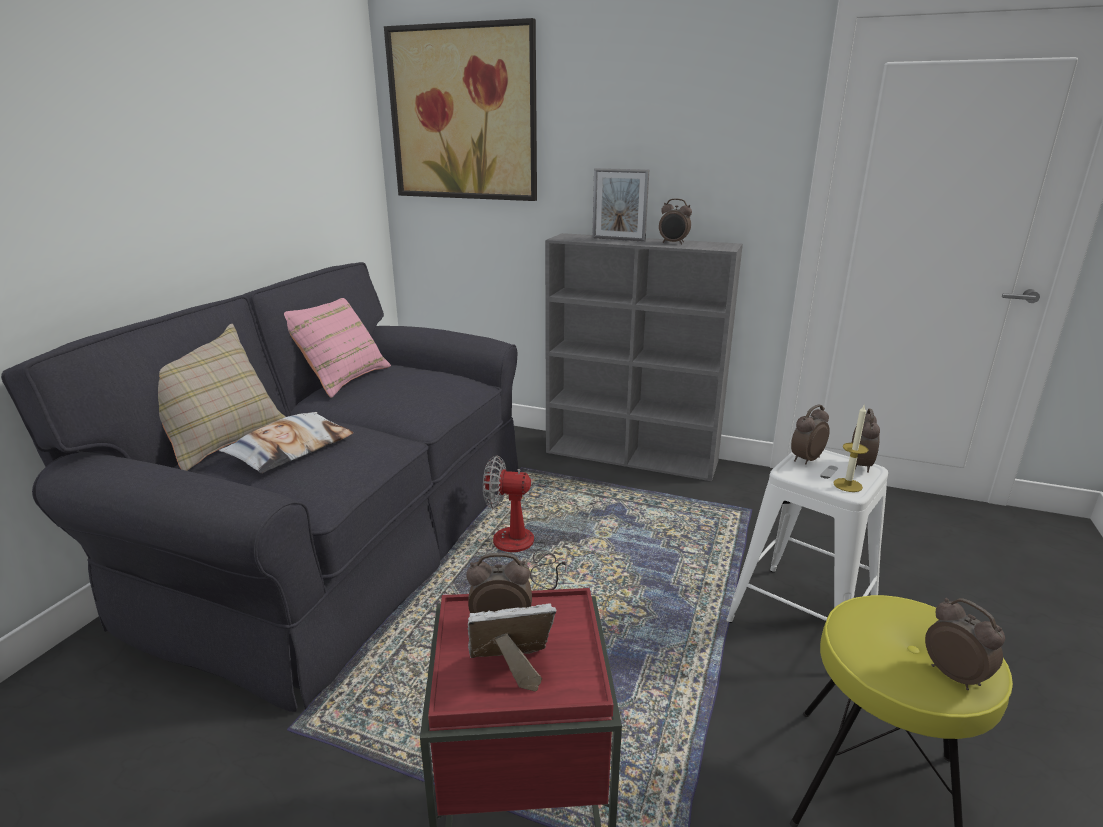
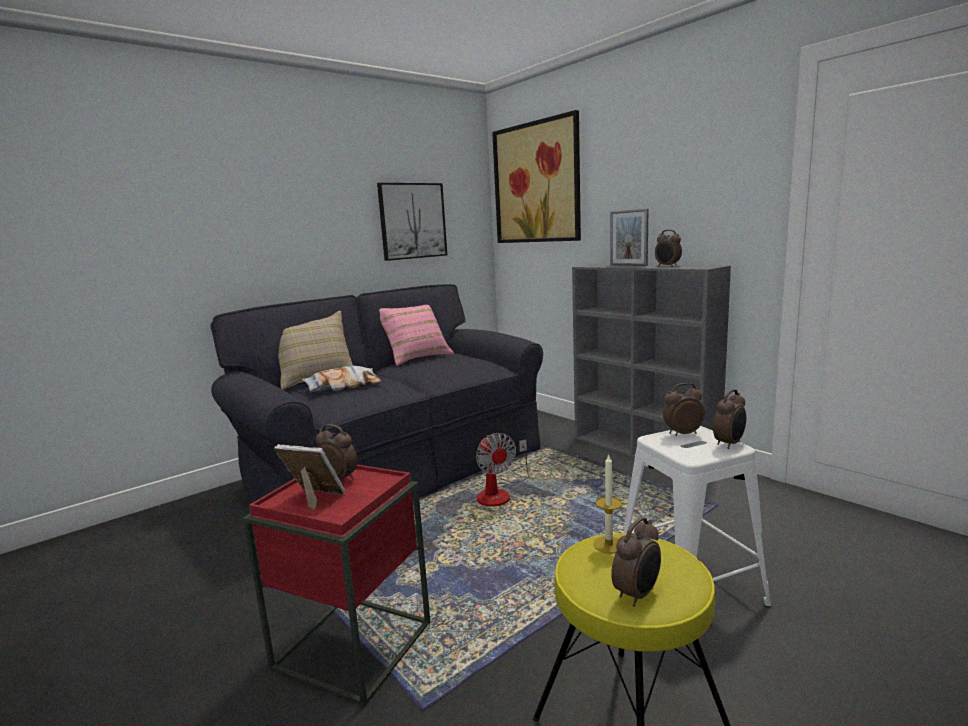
camera: 30 degrees right, 10 degrees down
fan [483,456,567,590] -> fan turned 150 degrees counterclockwise [476,433,529,507]
candle [833,405,868,492] -> candle moved to [593,453,622,554]
alarm clock [925,598,1005,690] -> alarm clock turned 45 degrees clockwise [611,517,661,607]
none -> picture [377,183,447,261]

